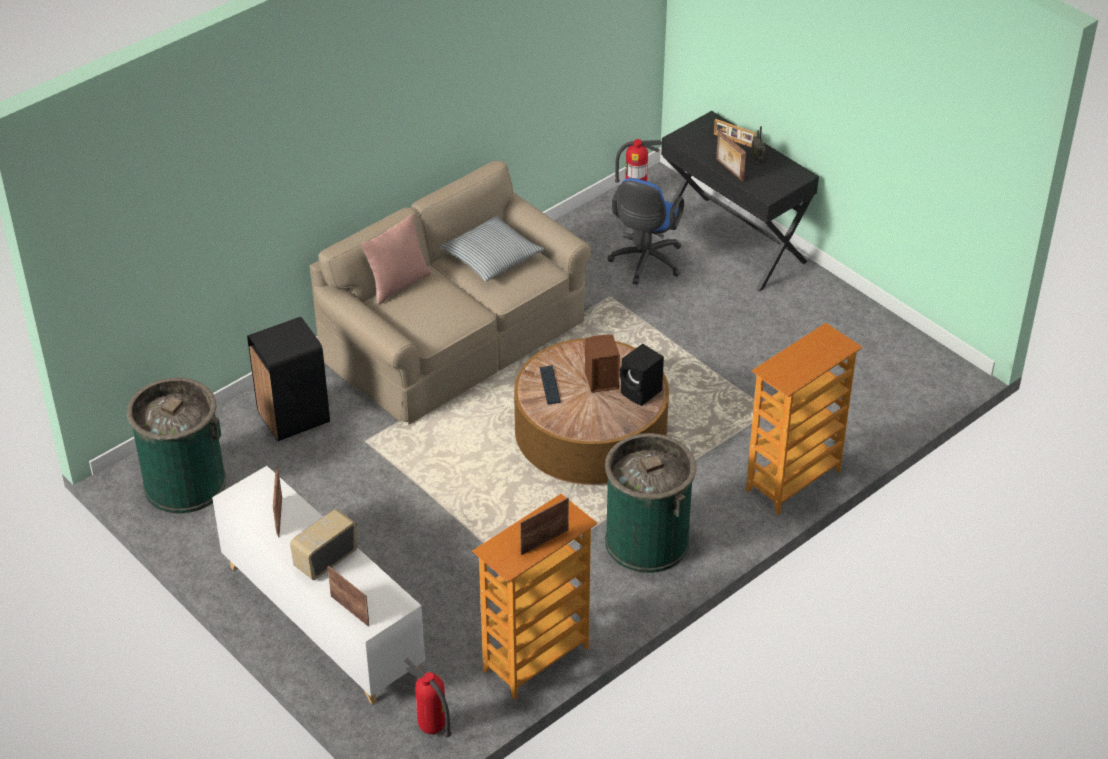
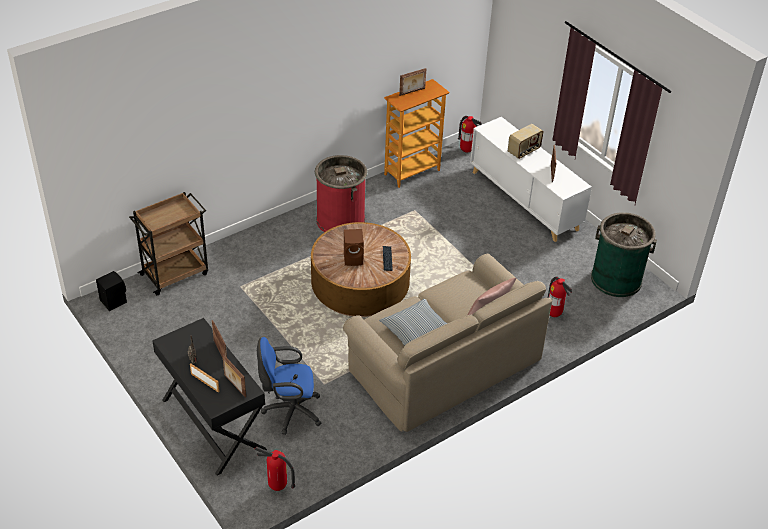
camera: 175 degrees left, 0 degrees up
black trash can [247,317,330,441] -> fire extinguisher [547,276,572,317]
picture frame [327,566,369,627] -> picture frame moved to [222,354,246,398]
green trash can [605,433,697,573] -> red trash can [315,155,367,232]
blue office chair [608,178,684,285] -> blue office chair turned 120 degrees counterclockwise [257,337,322,435]
black speaker [620,344,664,406] -> black speaker moved to [96,271,127,311]
bookcase [746,323,862,515] -> none
none -> brown cart [129,192,208,295]

